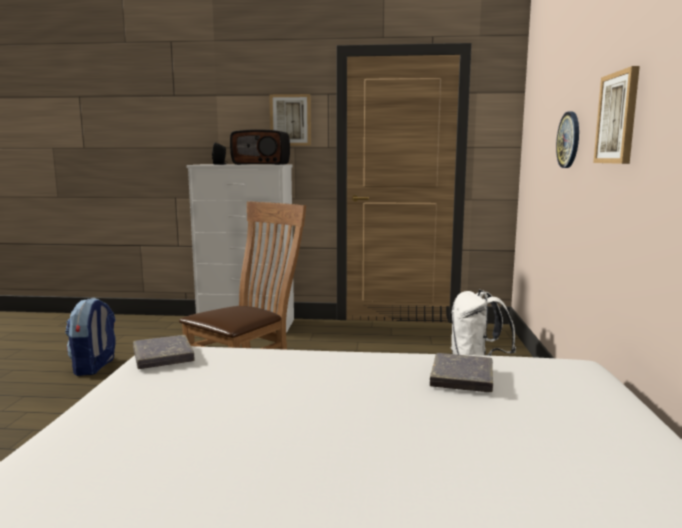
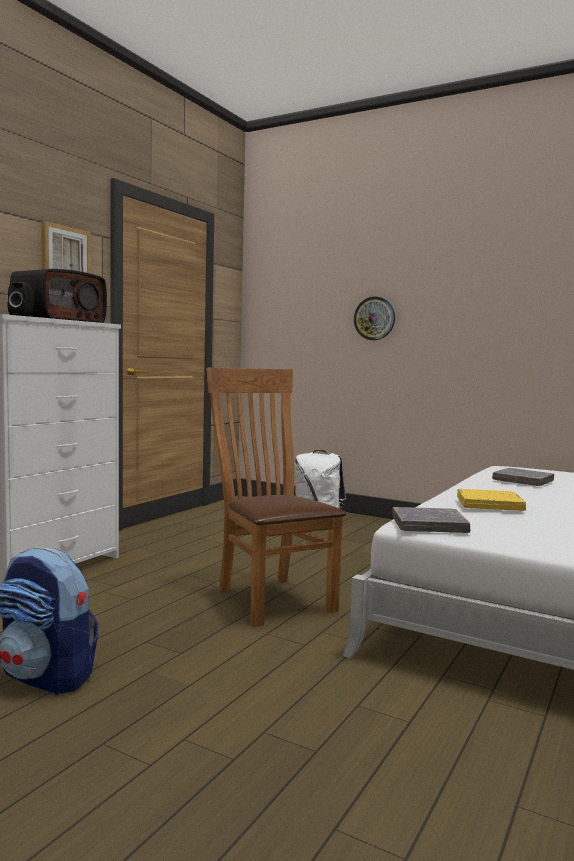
camera: 65 degrees left, 5 degrees down
picture [593,66,640,164] -> none
none -> yellow book [457,489,526,511]

